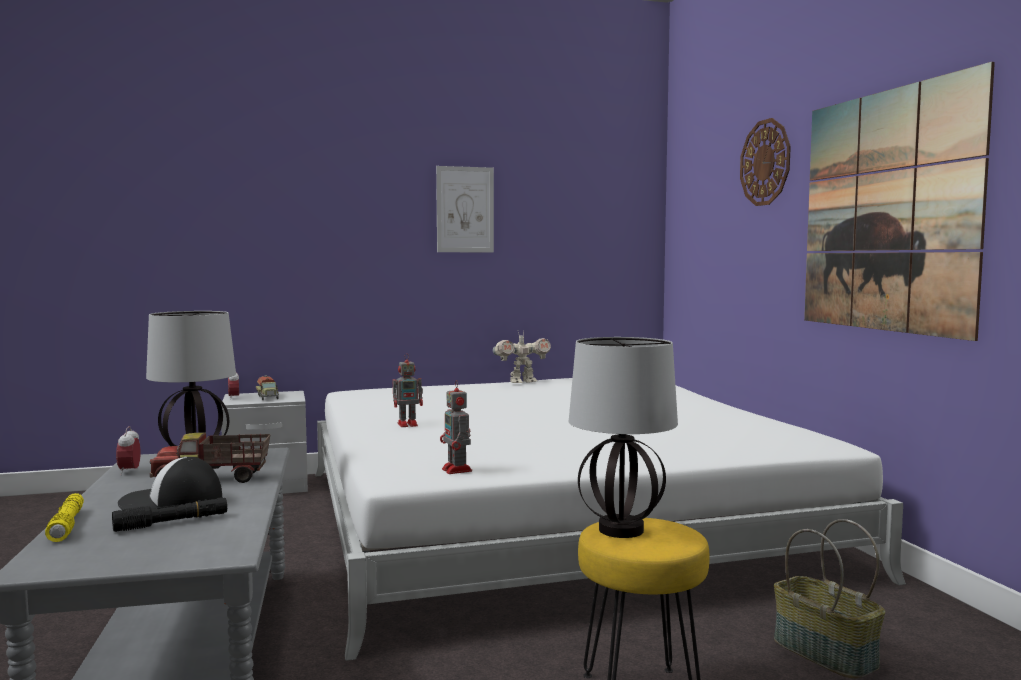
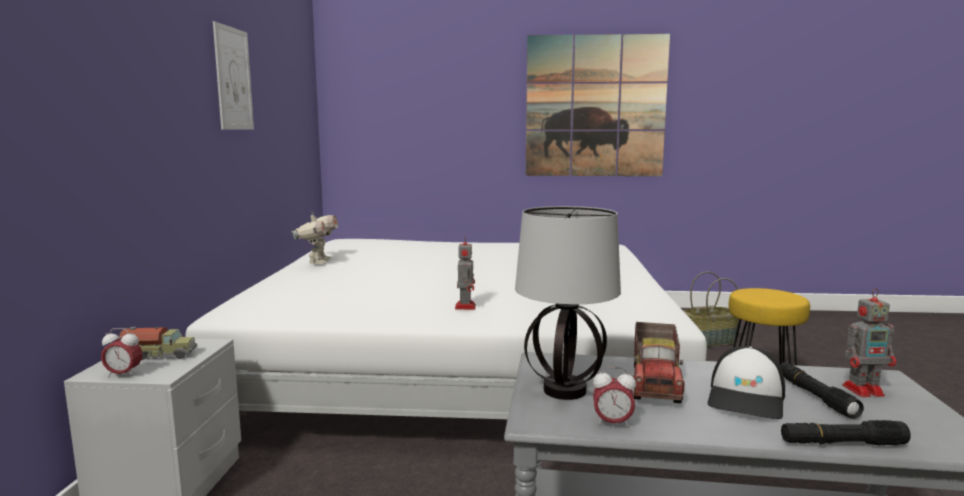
camera: 70 degrees left, 5 degrees up
yellow flashlight [45,493,84,542] -> black flashlight [781,420,911,445]
toy robot [440,380,472,474] -> toy robot moved to [842,288,896,397]
table lamp [569,337,678,538] -> none
wall clock [740,118,791,206] -> none

